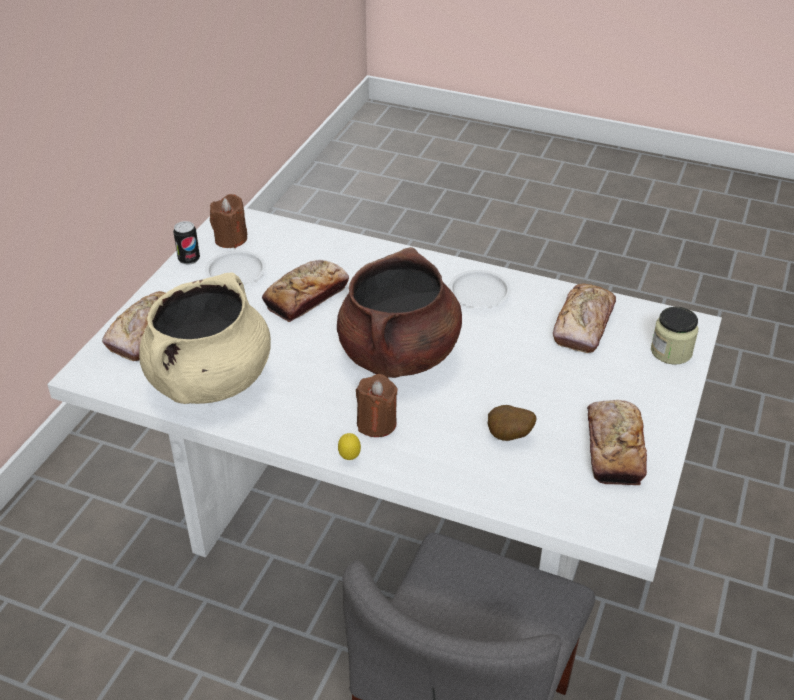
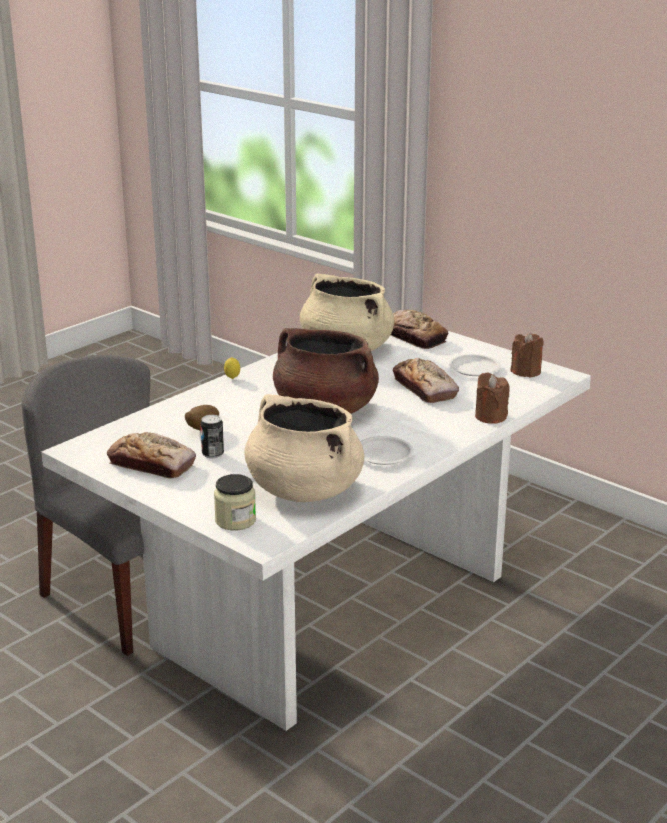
camera: 110 degrees right, 15 degrees down
can [173,221,200,265] -> can moved to [200,415,224,459]
brown candle [356,374,398,437] -> brown candle moved to [475,373,510,424]
bread [553,283,616,353] -> beige cooking pot [244,394,364,502]

